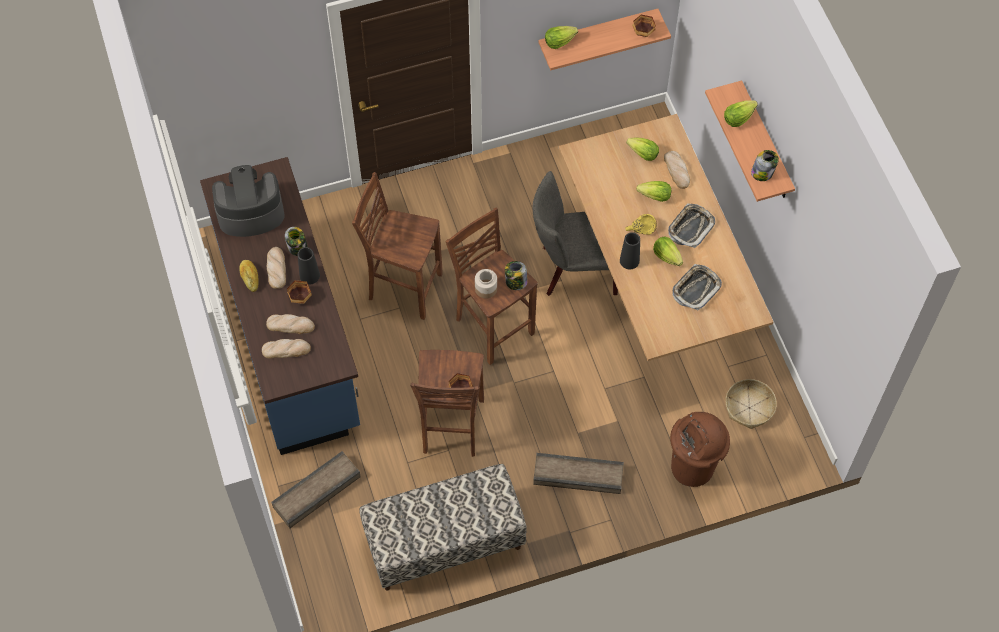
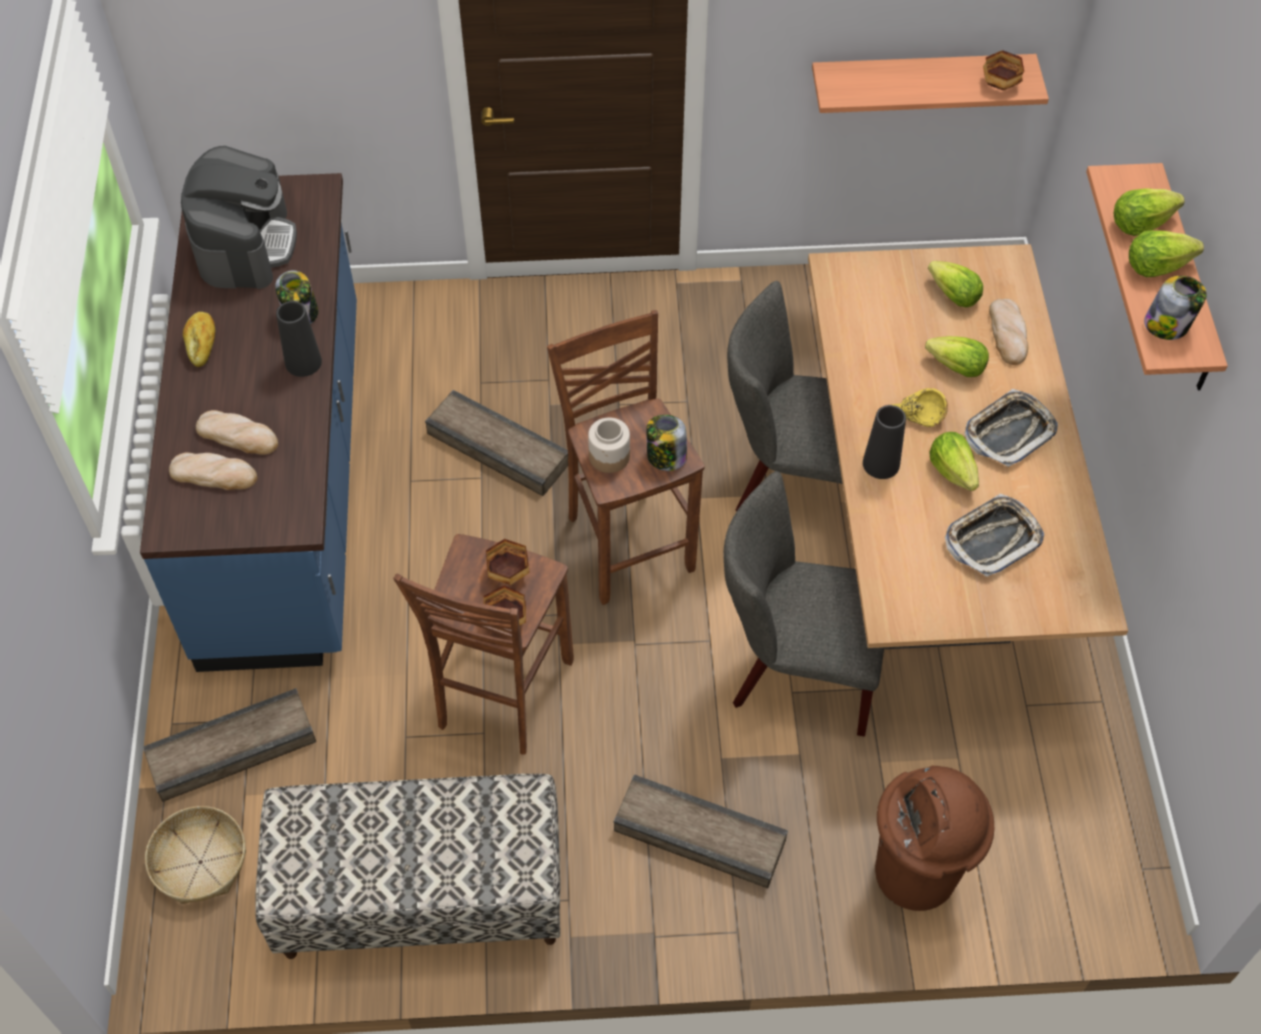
camera: 15 degrees right, 5 degrees down
coffee machine [212,165,284,237] -> coffee machine turned 90 degrees clockwise [181,146,297,289]
bread [267,247,286,289] -> none
bowl [287,280,312,304] -> bowl moved to [486,539,530,585]
brown stool [352,172,443,320] -> crate [425,390,568,496]
lettuce [545,26,578,49] -> lettuce moved to [1129,230,1204,277]
basket [725,379,777,429] -> basket moved to [145,806,246,904]
none -> grey chair [724,471,885,737]

